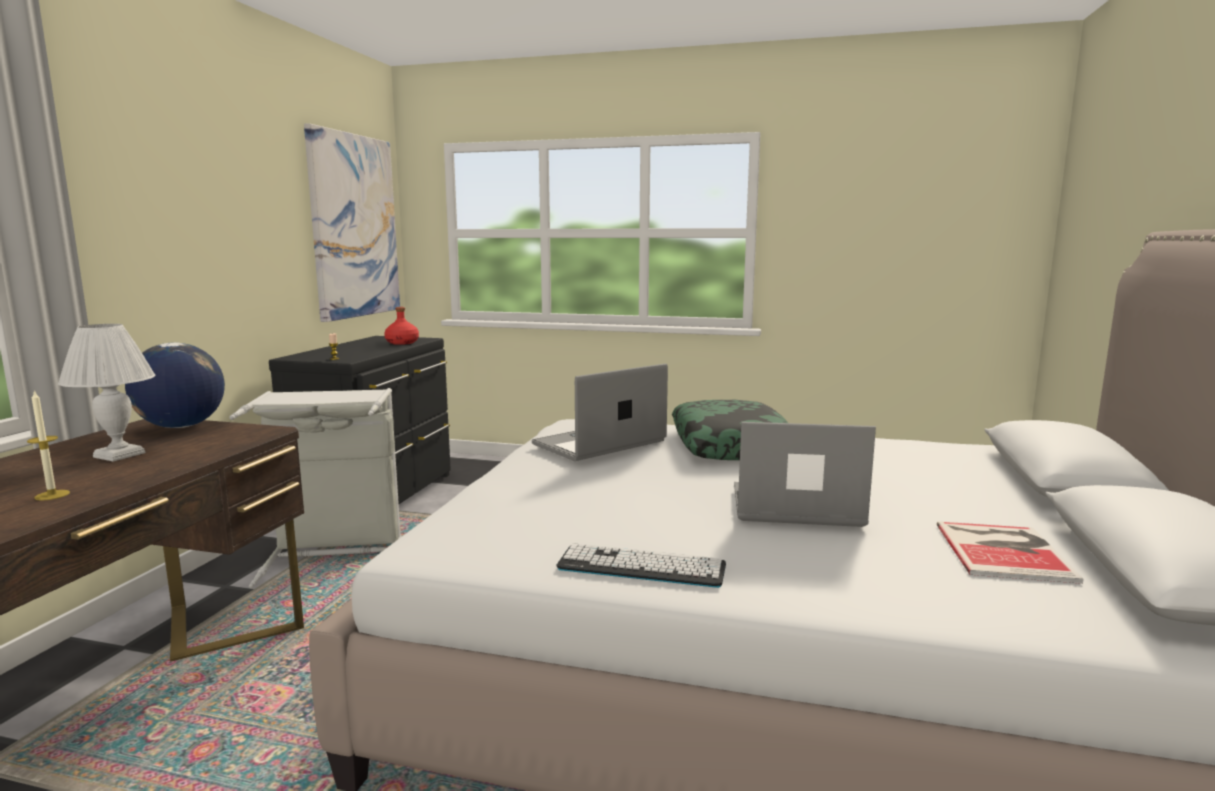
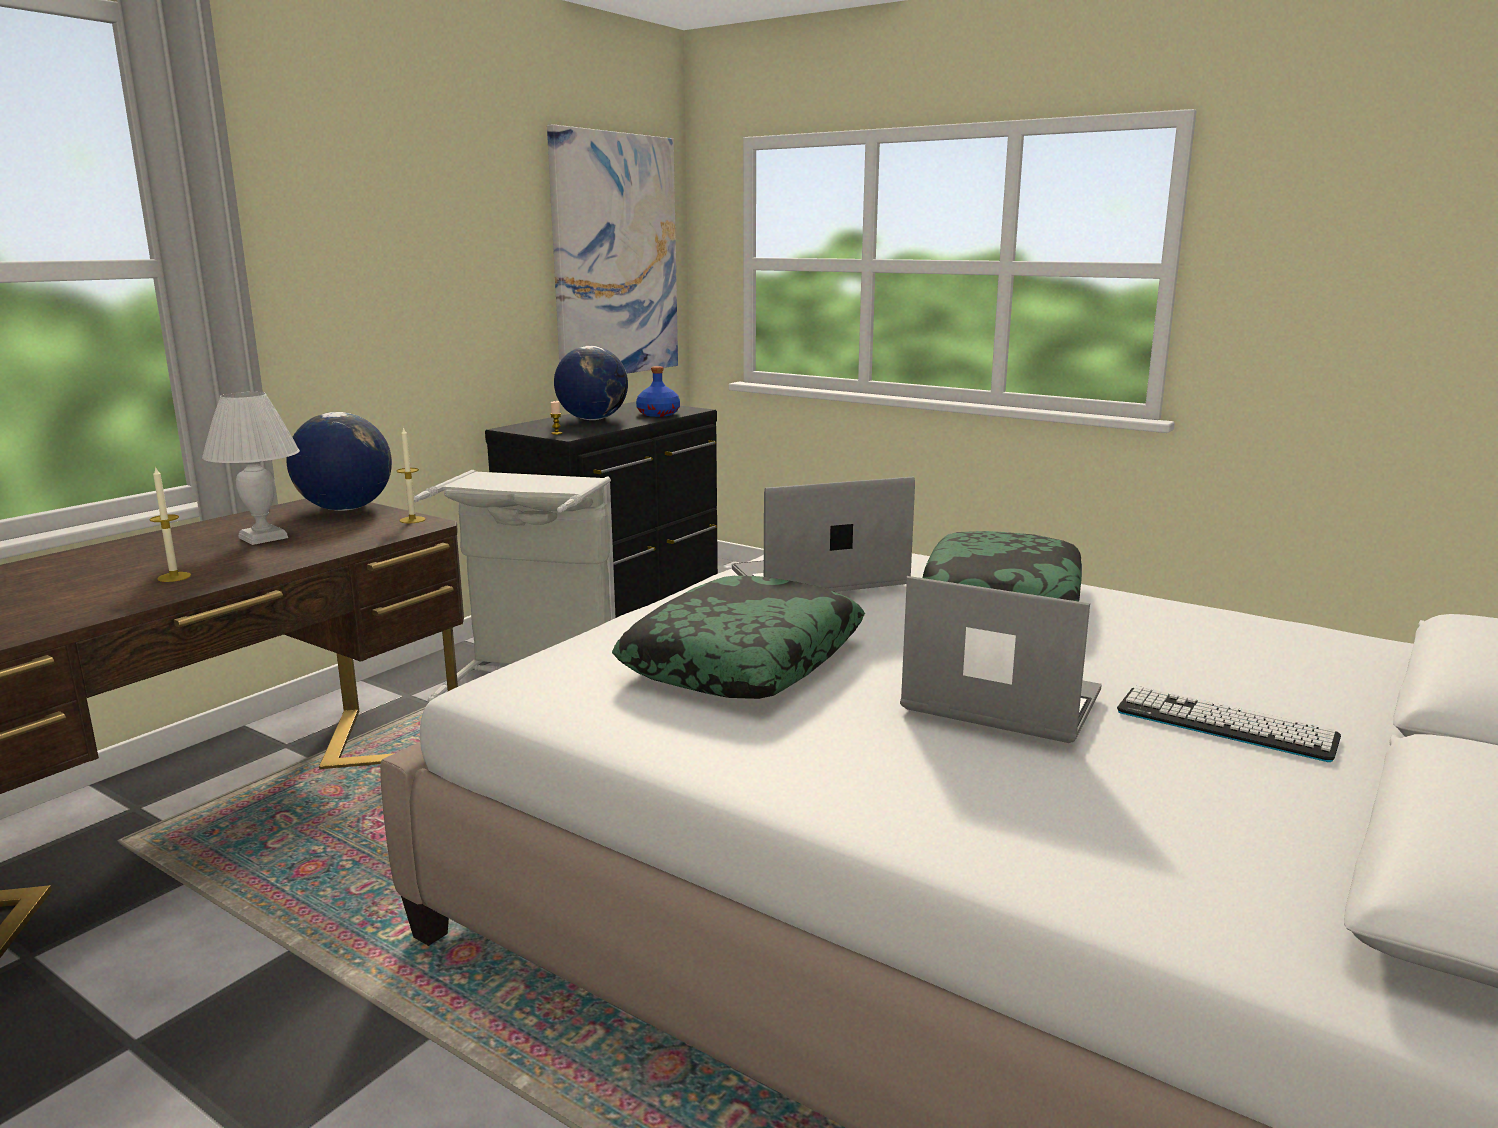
camera: 20 degrees right, 5 degrees up
red bottle [384,307,419,345] -> blue bottle [636,366,680,417]
keyboard [556,543,726,588] -> keyboard moved to [1117,686,1341,762]
book [936,522,1084,584] -> none
none -> candle [396,427,426,523]
none -> globe [554,346,628,420]
none -> pillow [612,576,865,699]

